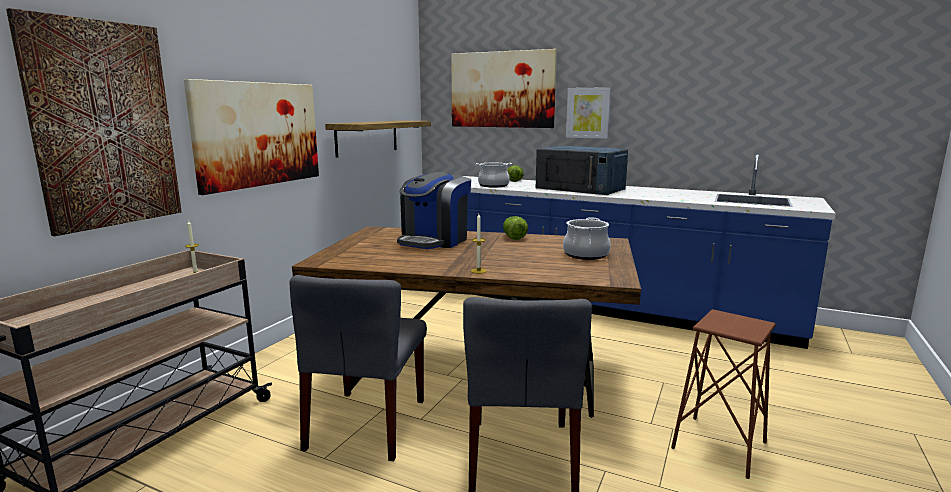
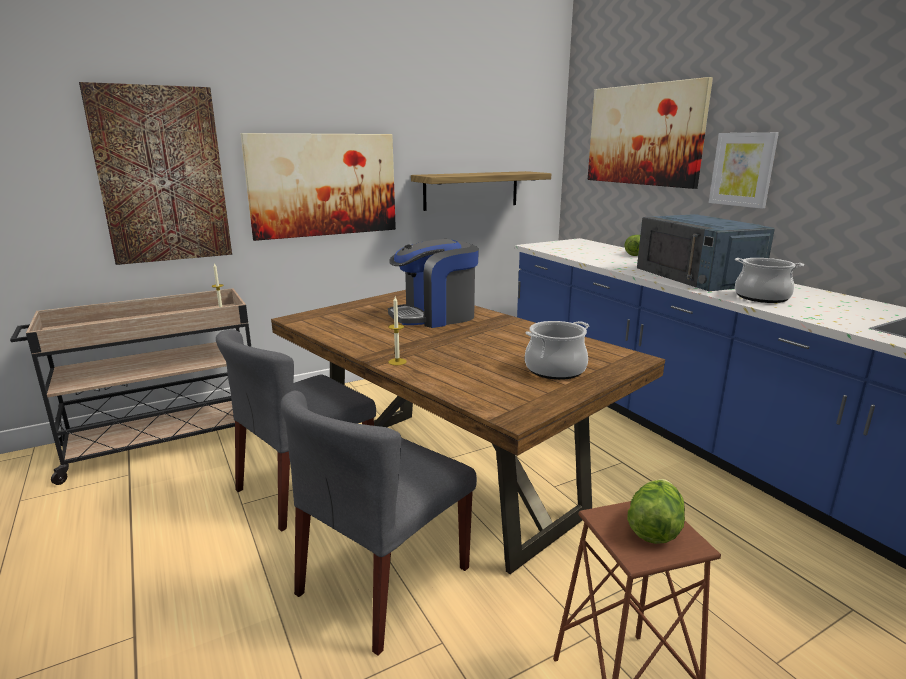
camera: 35 degrees right, 5 degrees up
cooking pot [476,163,512,188] -> cooking pot moved to [735,258,804,303]
lettuce [503,216,528,240] -> lettuce moved to [627,479,685,544]

